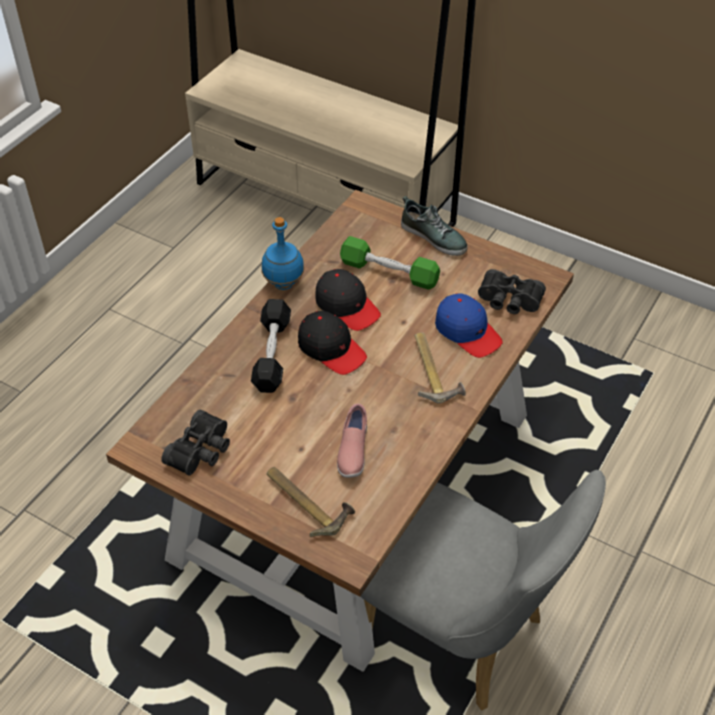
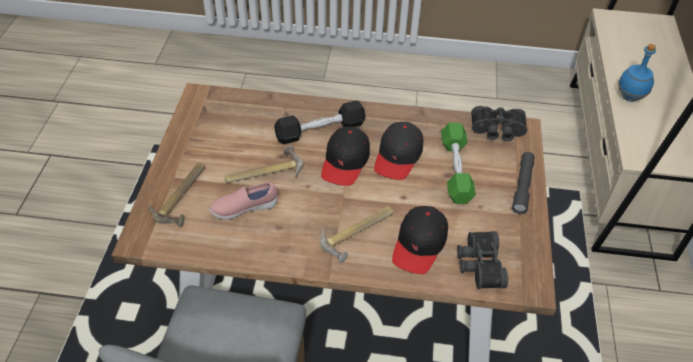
camera: 65 degrees right, 0 degrees up
black binoculars [161,410,230,475] -> black binoculars moved to [471,106,527,141]
blue bottle [262,217,304,290] -> blue bottle moved to [618,44,656,102]
shoe [401,196,468,256] -> grey flashlight [512,152,535,215]
blue cap [435,293,503,358] -> black cap [392,206,448,274]
none -> hammer [224,145,303,183]

